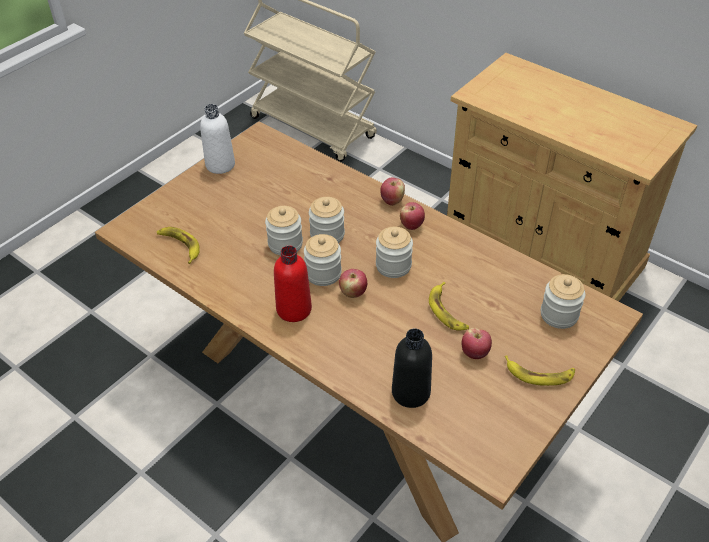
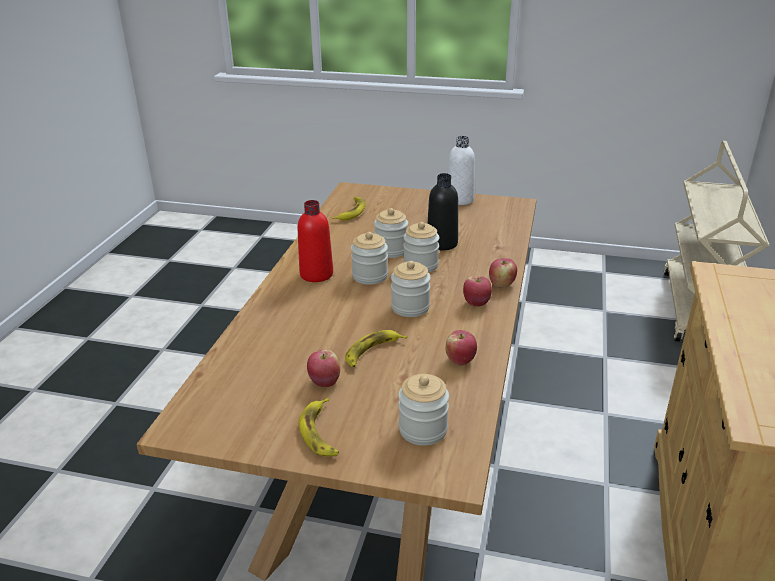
camera: 65 degrees right, 15 degrees down
apple [339,269,367,298] -> apple moved to [446,330,477,365]
black bottle [392,329,432,408] -> black bottle moved to [427,173,458,250]

